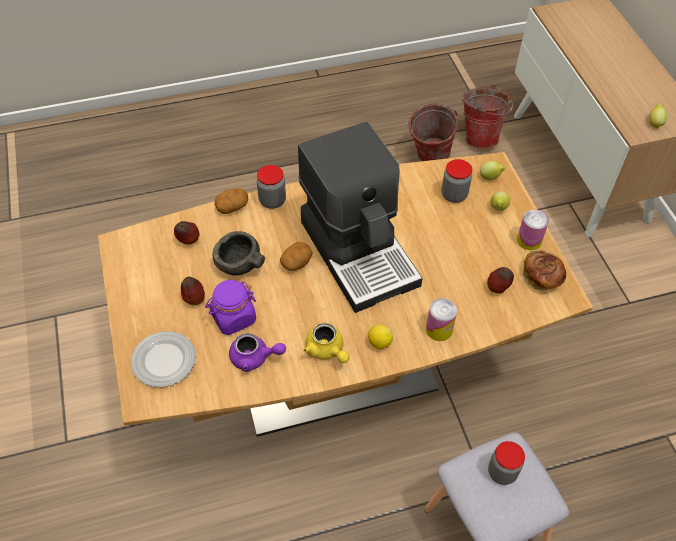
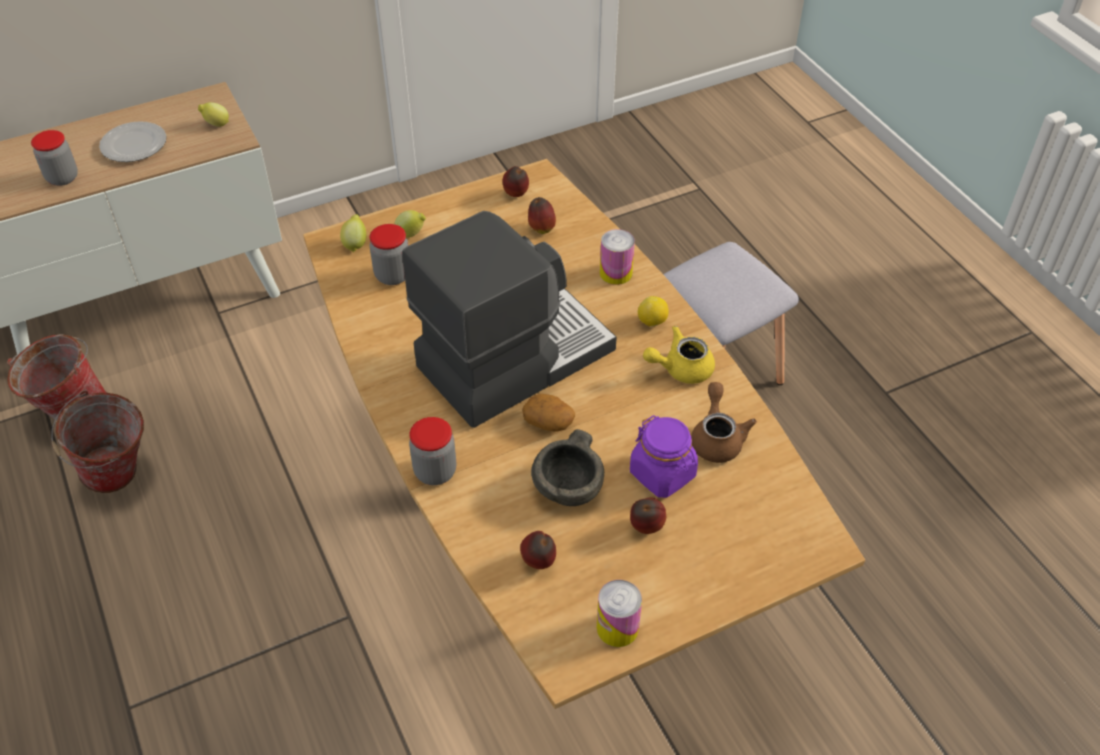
camera: 100 degrees left, 5 degrees down
plate [131,331,196,387] -> plate moved to [99,121,166,162]
potato [215,189,248,214] -> none
purple teapot [229,333,286,372] -> brown teapot [691,382,757,463]
yellow teapot [303,323,349,363] -> yellow teapot turned 150 degrees counterclockwise [643,326,715,384]
jar [488,441,525,485] -> jar moved to [31,130,78,186]
can [517,210,549,250] -> can moved to [596,580,642,647]
bread [523,250,566,290] -> apple [502,166,529,197]

